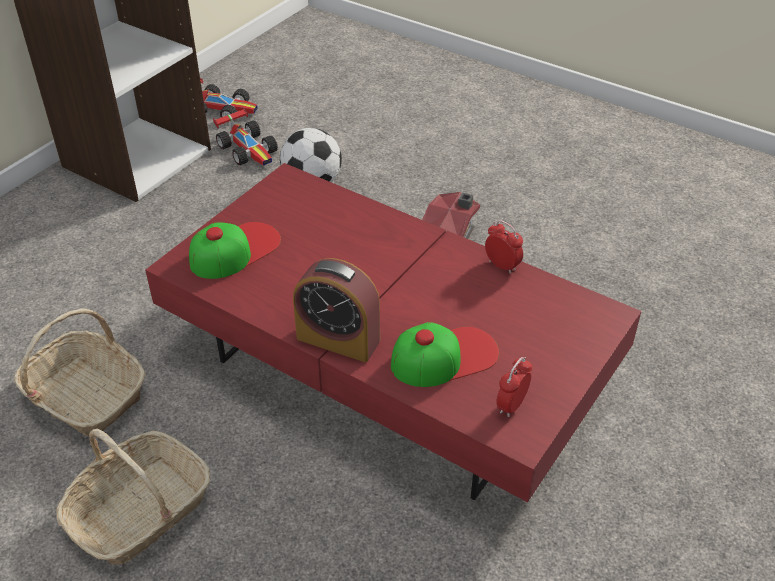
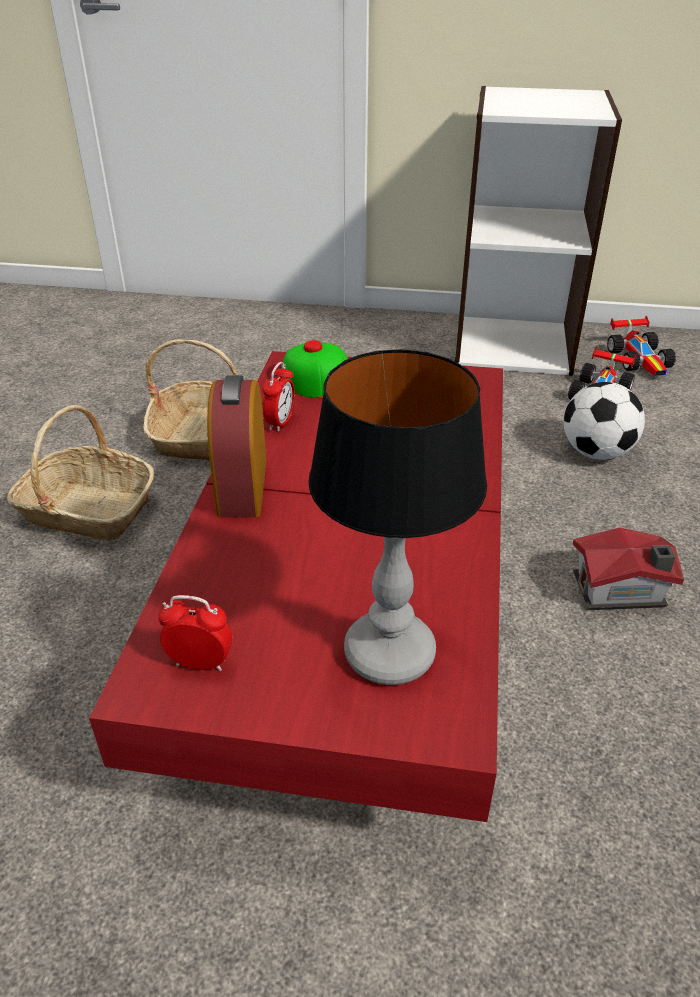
camera: 65 degrees right, 5 degrees down
cap [391,322,499,387] -> none
alarm clock [485,220,523,274] -> alarm clock moved to [262,362,295,432]
none -> table lamp [308,349,487,685]

